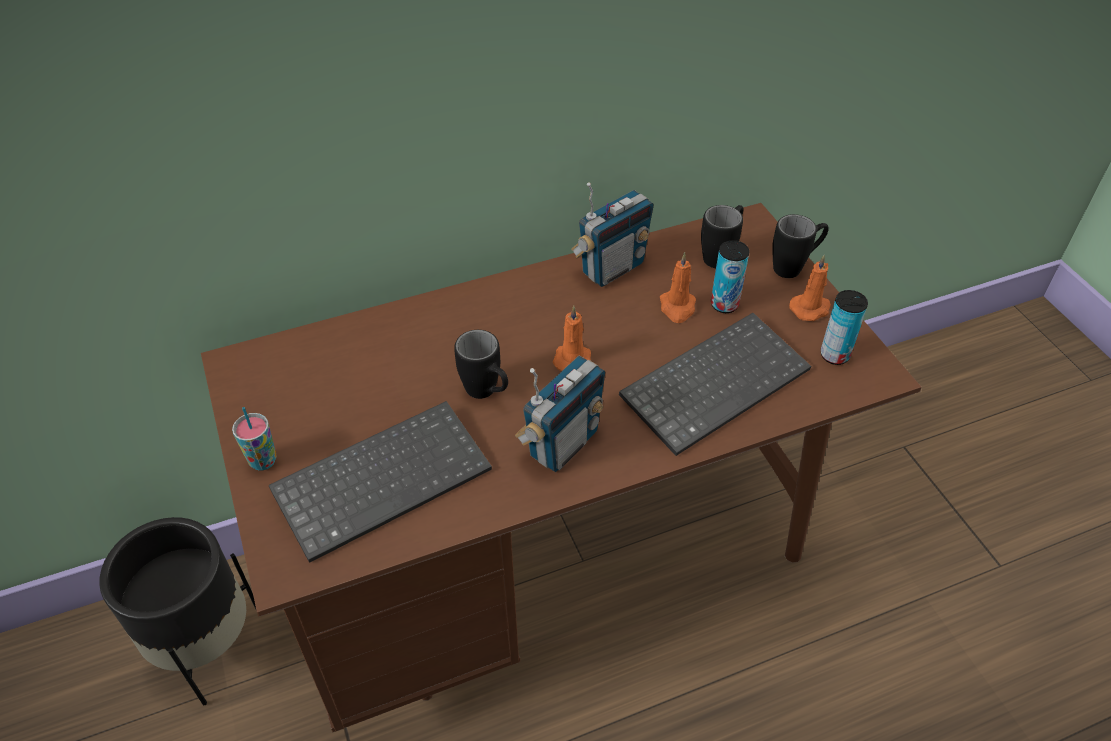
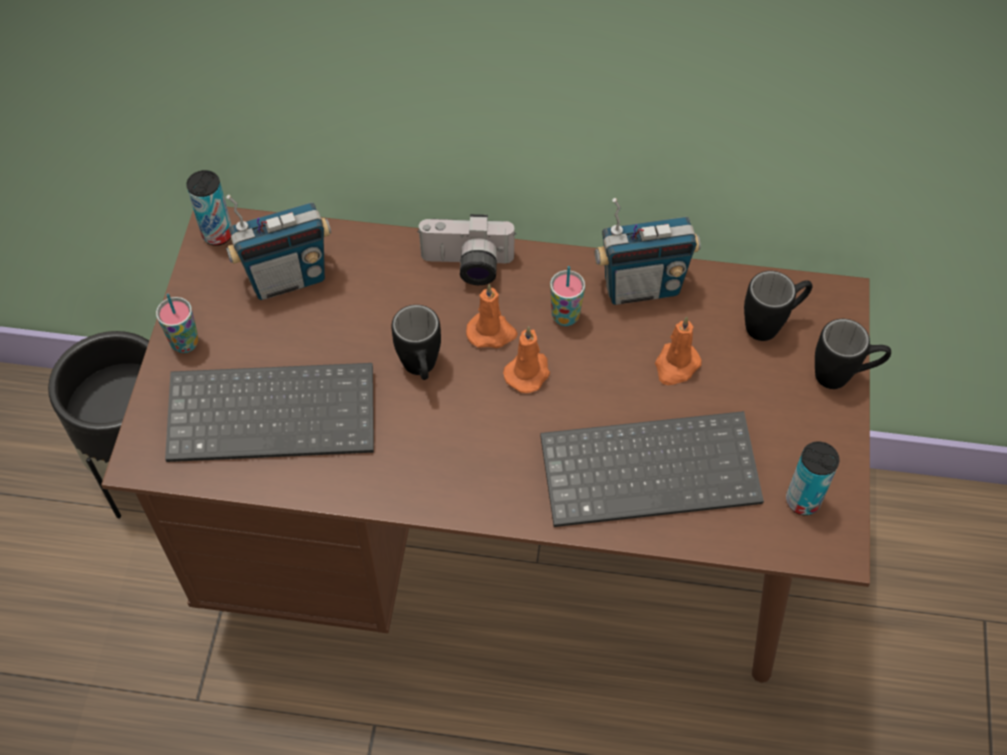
camera: 30 degrees right, 10 degrees up
radio [515,356,605,472] -> radio moved to [226,195,331,300]
can [711,240,750,313] -> can moved to [186,170,232,246]
orange candle [789,254,831,321] -> orange candle moved to [466,284,518,348]
none -> camera [417,214,516,285]
none -> cup [550,266,585,326]

